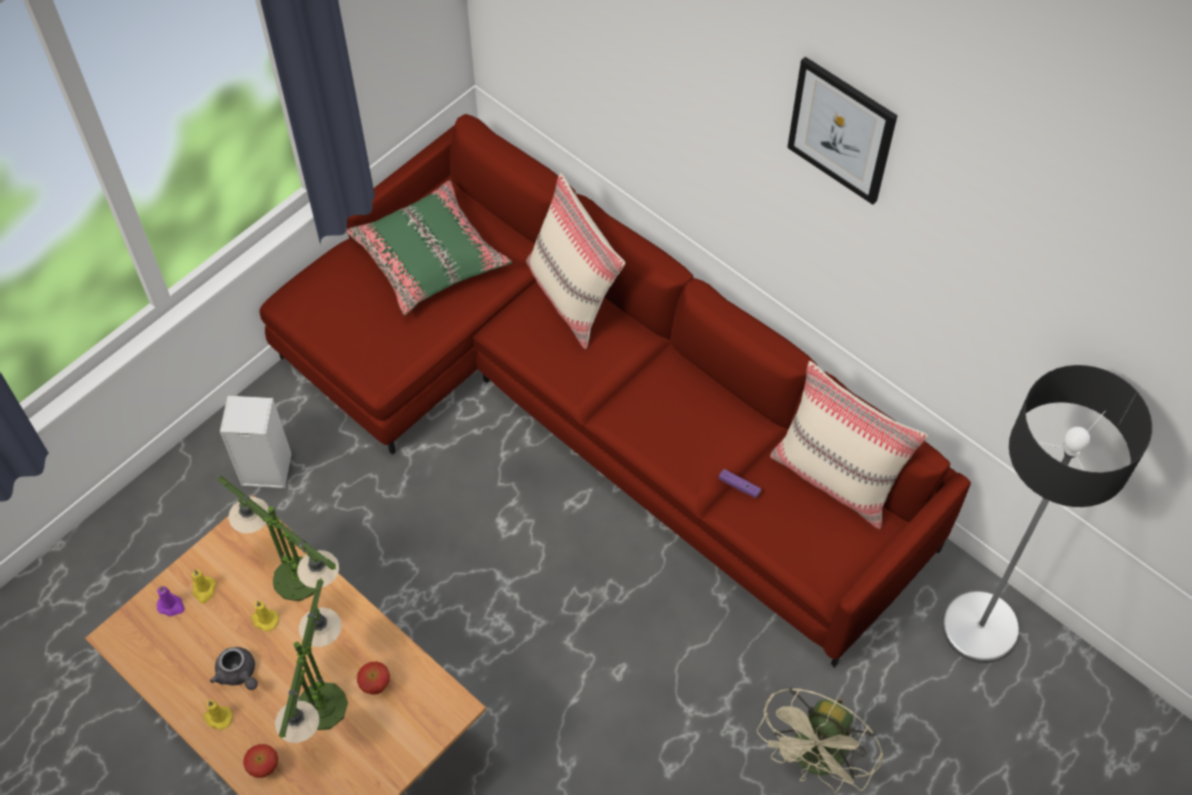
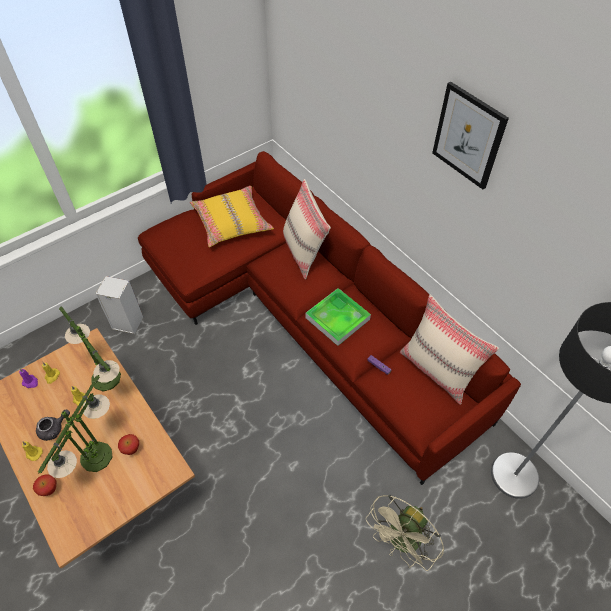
camera: 10 degrees right, 5 degrees down
grey teapot [210,647,258,690] -> grey teapot turned 90 degrees counterclockwise [36,410,70,441]
green pillow [346,180,512,316] -> yellow pillow [190,186,274,247]
none -> tray [306,288,371,346]

